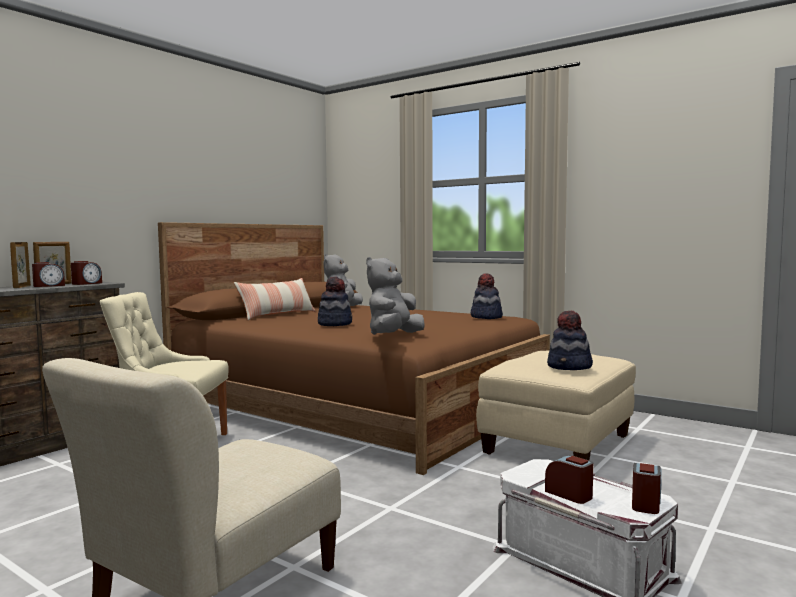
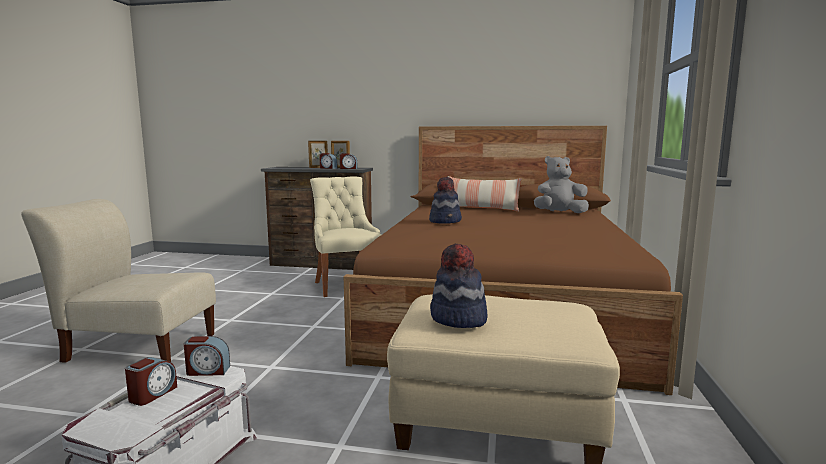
camera: 65 degrees right, 5 degrees up
grey plush toy [366,257,425,335] -> none
hat [471,273,503,319] -> none
alarm clock [632,463,661,514] -> alarm clock moved to [184,336,230,376]

